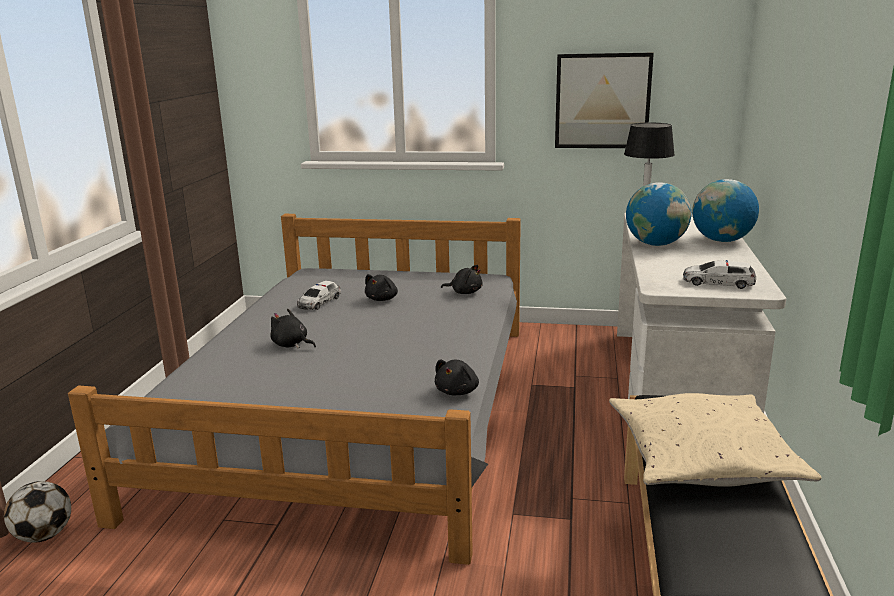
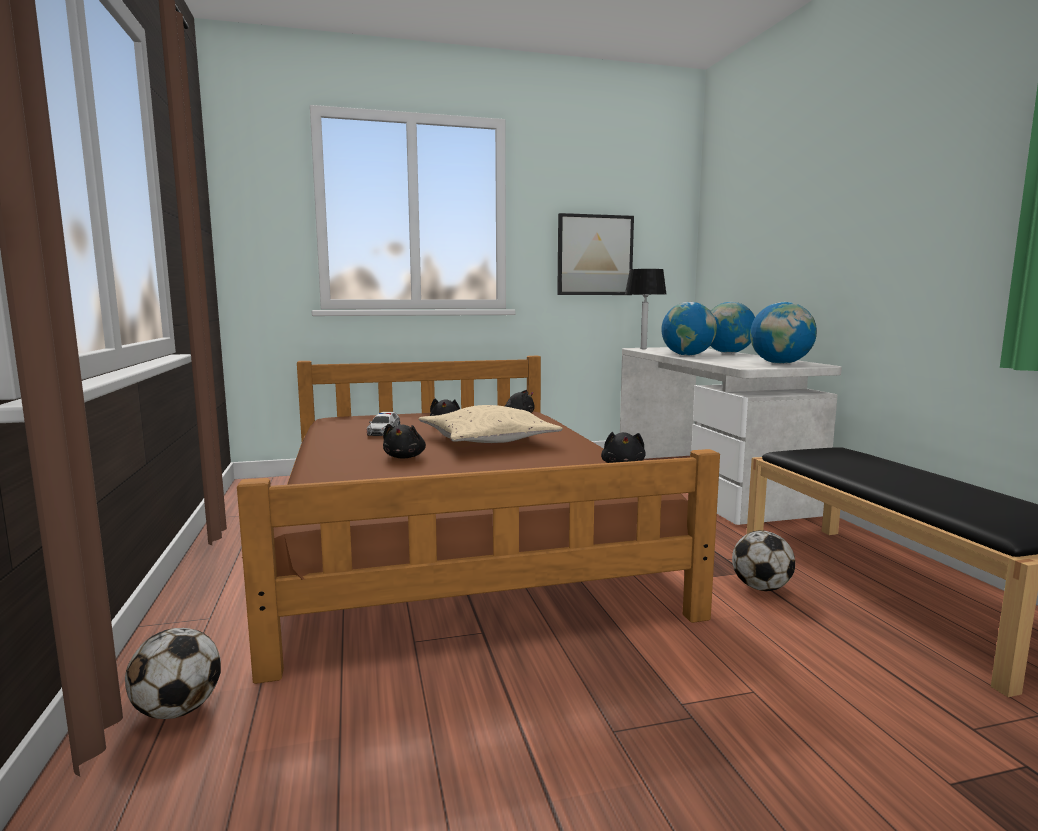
camera: 25 degrees left, 10 degrees down
grey bed [68,214,521,565] -> brown bed [237,356,720,684]
black plush toy [270,309,316,349] -> black plush toy turned 90 degrees counterclockwise [383,424,426,458]
beige pillow [609,393,822,487] -> beige pillow moved to [419,405,563,443]
toy car [683,260,756,289] -> globe [750,302,817,364]
none -> football [732,530,795,591]

